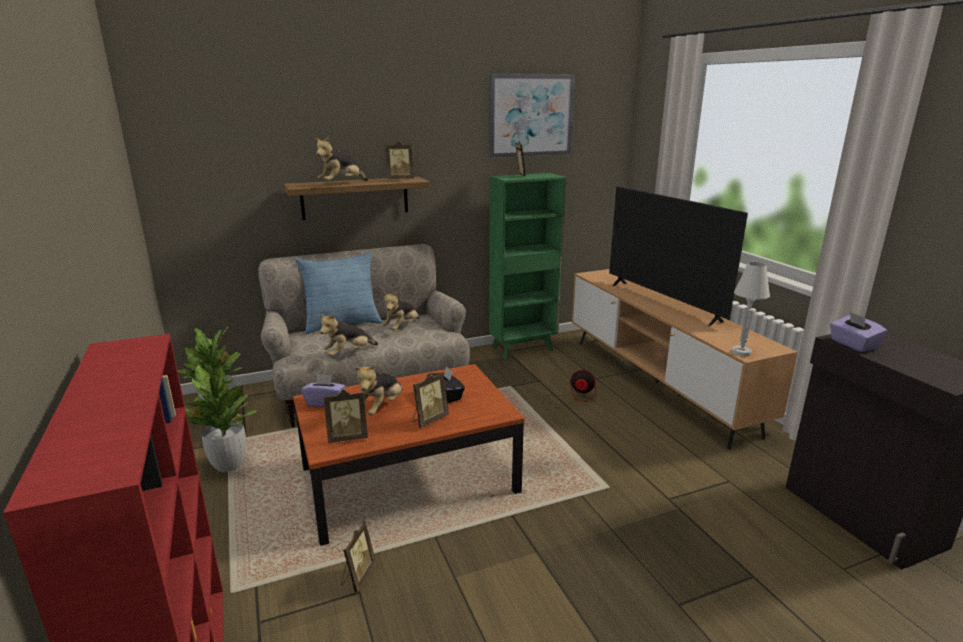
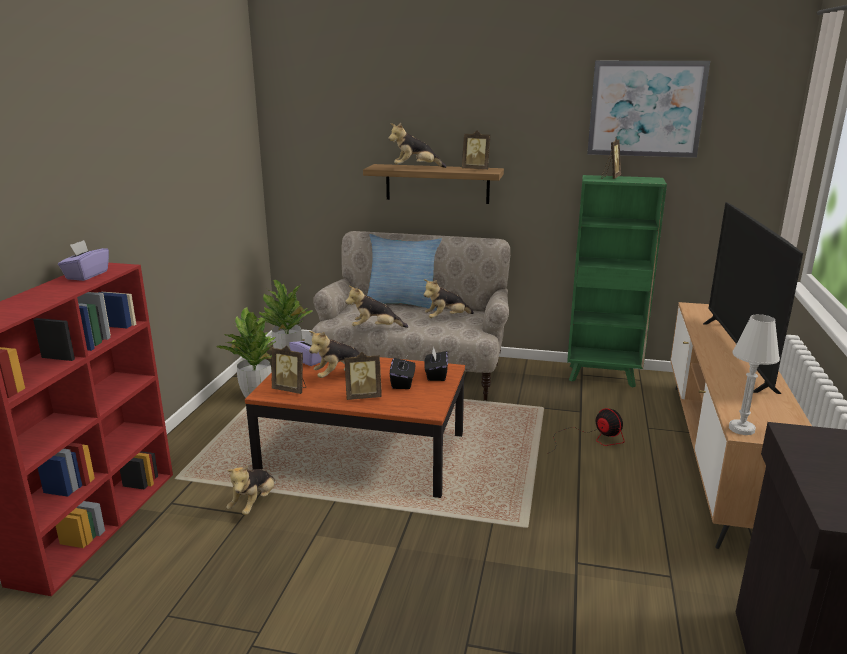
camera: 35 degrees right, 0 degrees up
picture frame [341,521,376,593] -> plush toy [227,465,275,515]
purple tissue box [830,312,887,352] -> purple tissue box moved to [58,240,109,281]
none -> black tissue box [424,347,448,381]

